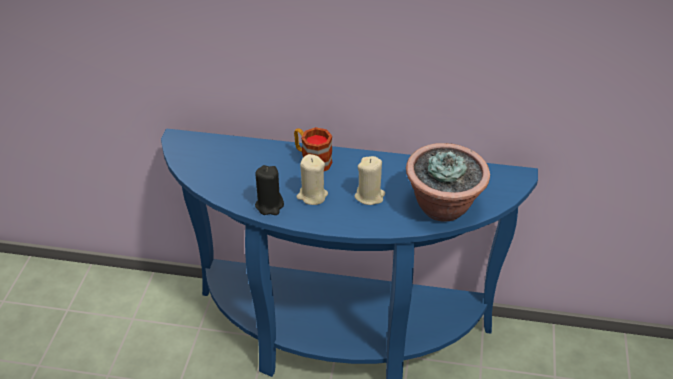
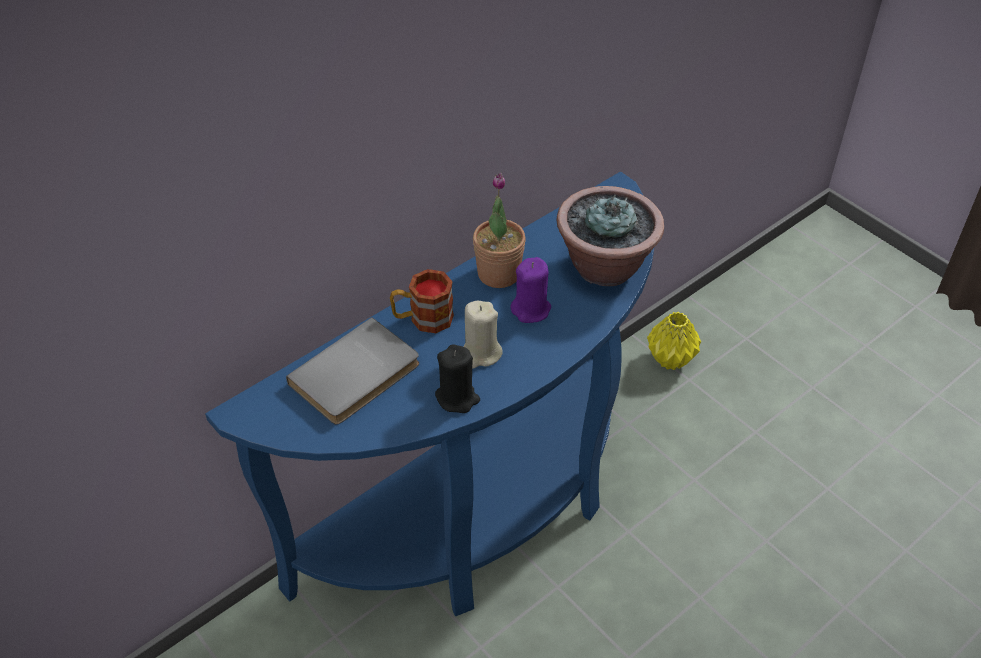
camera: 50 degrees left, 5 degrees up
beige candle [354,156,385,205] -> purple candle [510,257,551,323]
none -> grey book [286,317,419,425]
none -> potted plant [473,172,526,288]
none -> yellow vase [647,312,701,370]

